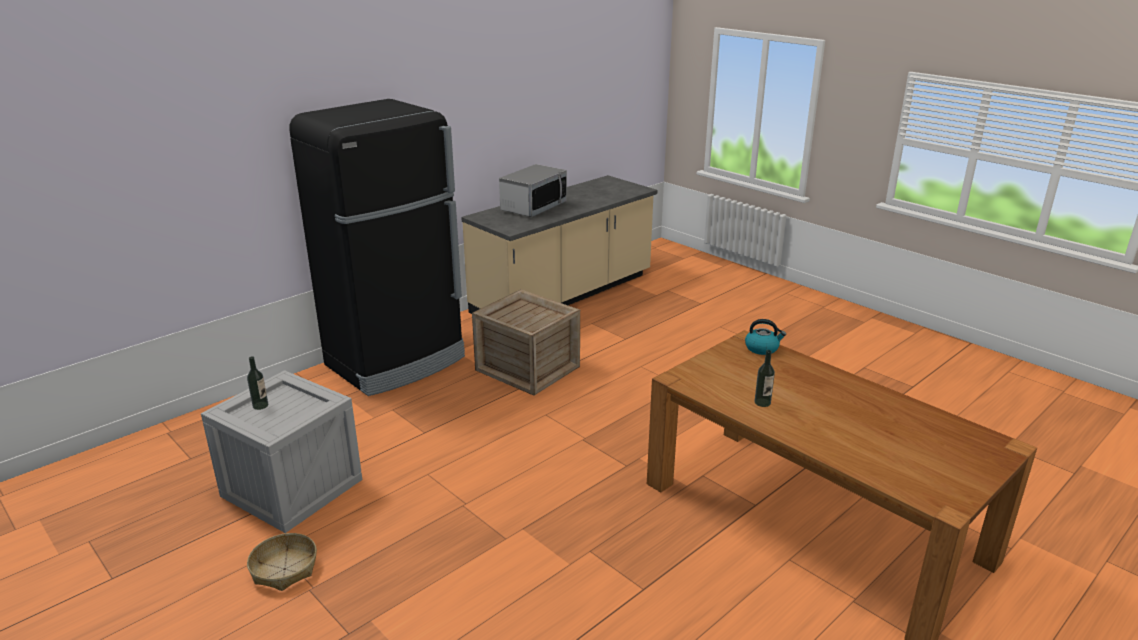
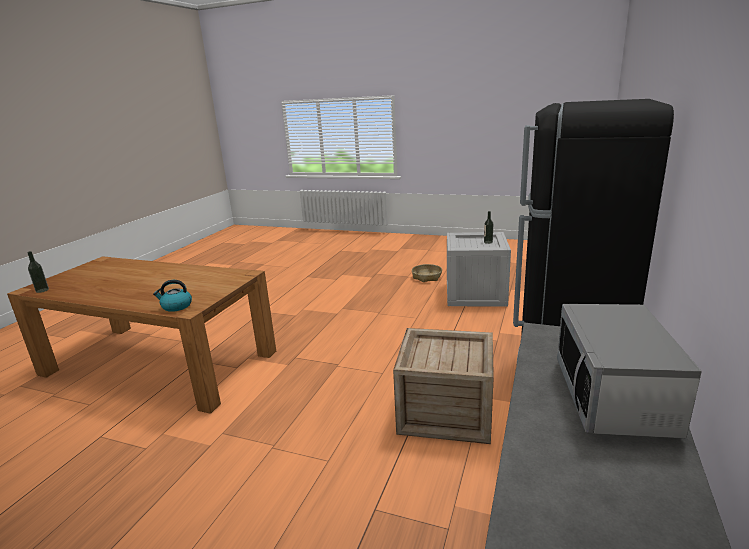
camera: 155 degrees right, 5 degrees down
bottle [754,350,775,407] -> bottle moved to [27,251,49,293]

